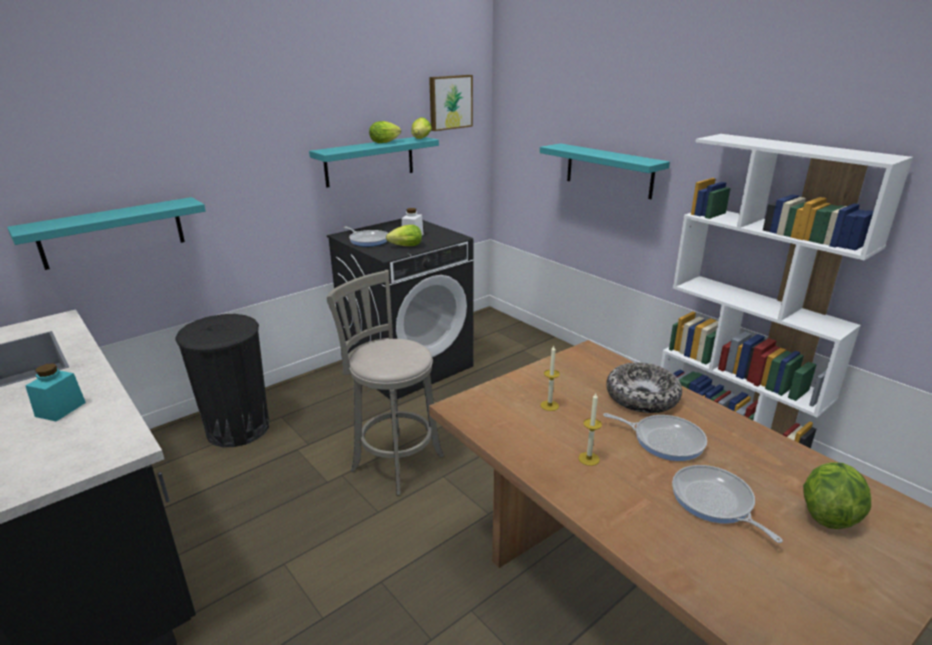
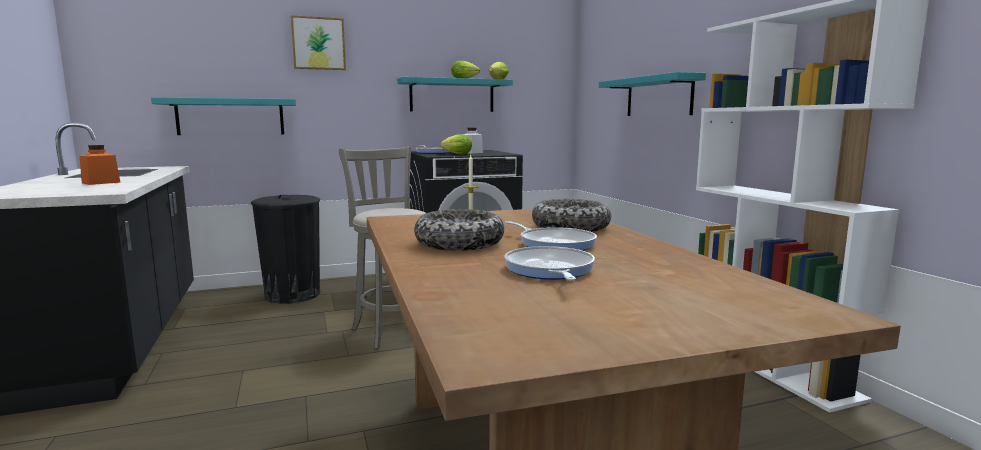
camera: 20 degrees right, 15 degrees down
turquoise jar [25,363,86,422] -> orange jar [80,145,120,185]
picture [429,75,473,131] -> picture moved to [291,15,346,70]
candle [578,393,602,466] -> bowl [414,209,504,251]
lettuce [803,462,871,529] -> none

